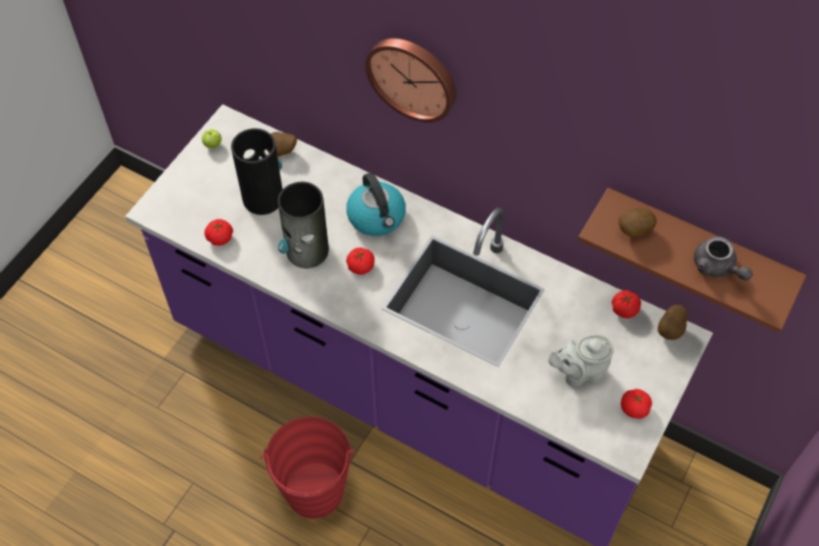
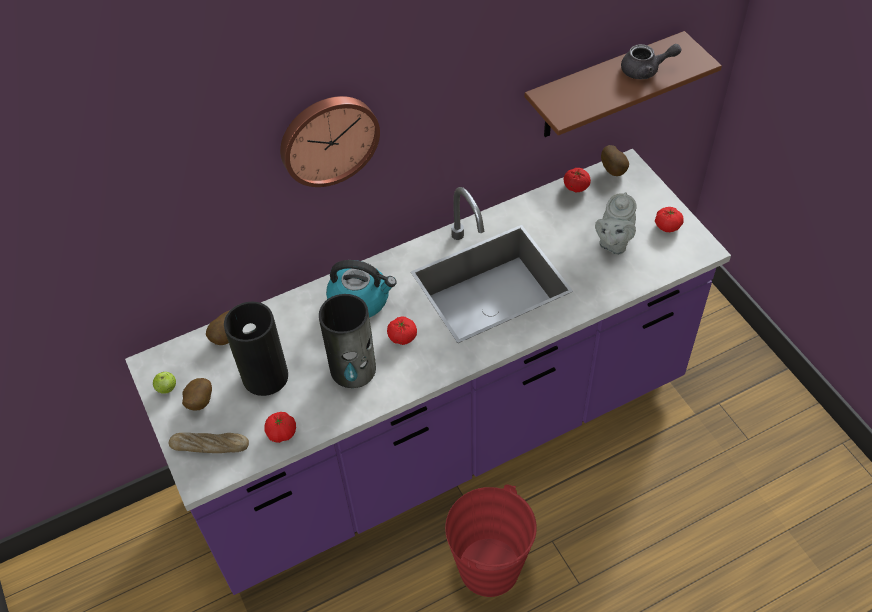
camera: 55 degrees left, 5 degrees down
potato [619,208,657,237] -> potato moved to [182,378,212,411]
none -> bread [169,433,249,453]

